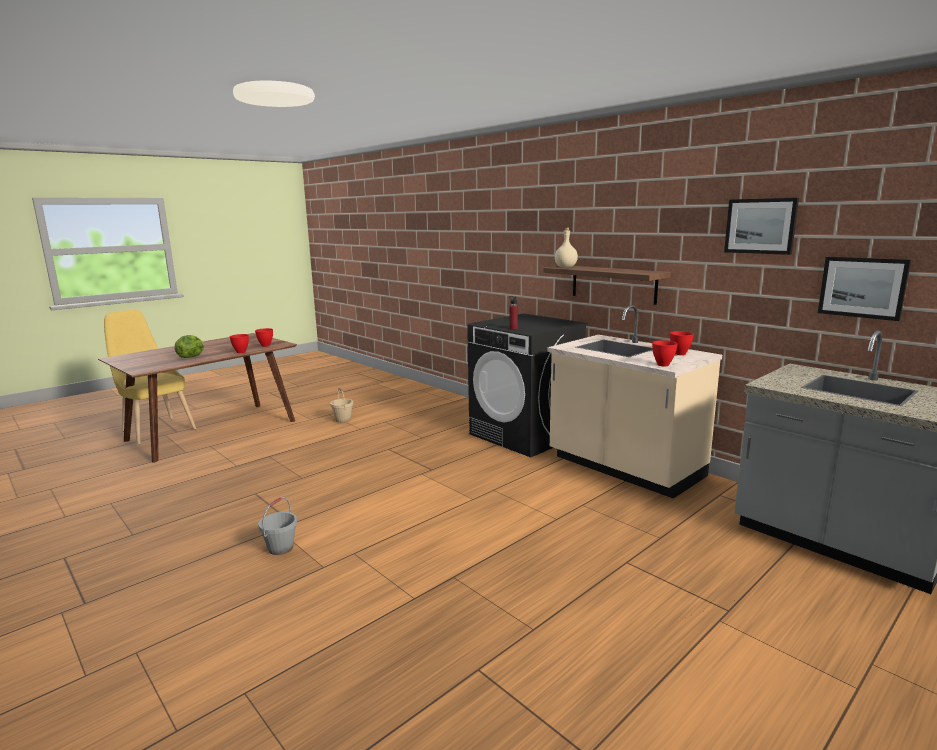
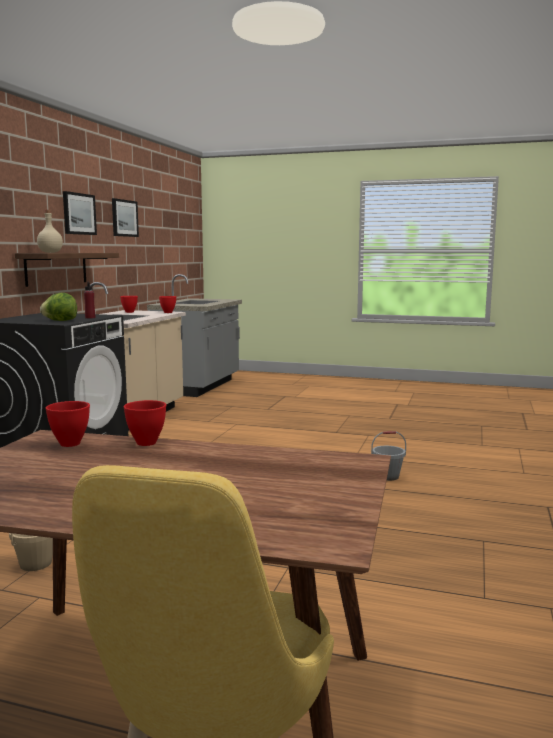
camera: 120 degrees left, 5 degrees down
lettuce [175,335,204,358] -> lettuce moved to [40,293,77,321]
picture [818,257,911,321] -> picture moved to [63,191,97,235]

